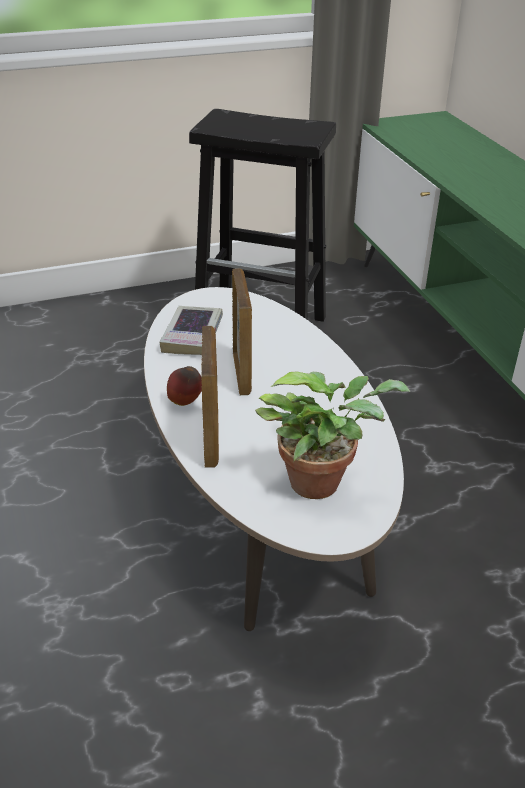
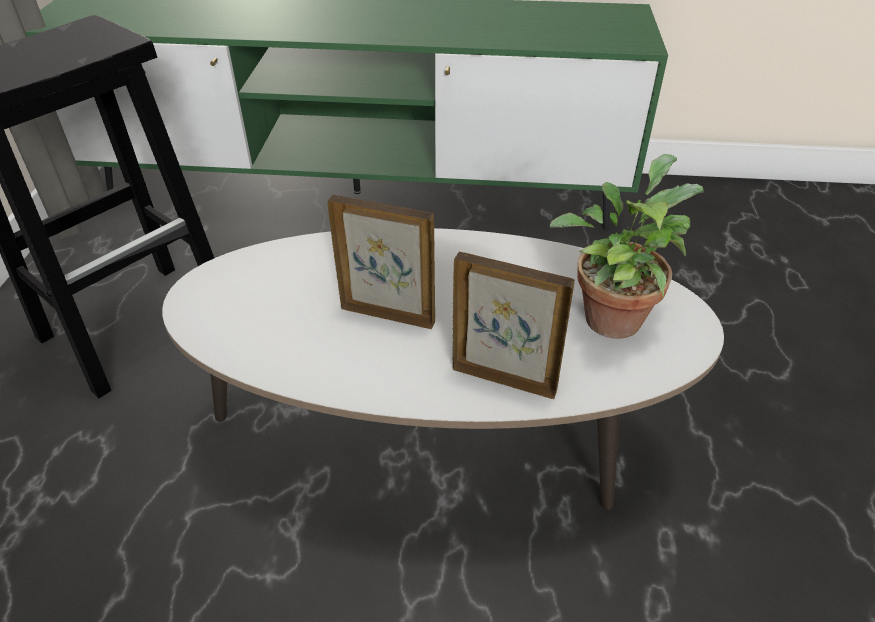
camera: 65 degrees left, 5 degrees up
book [159,306,223,355] -> none
apple [167,366,202,406] -> none

